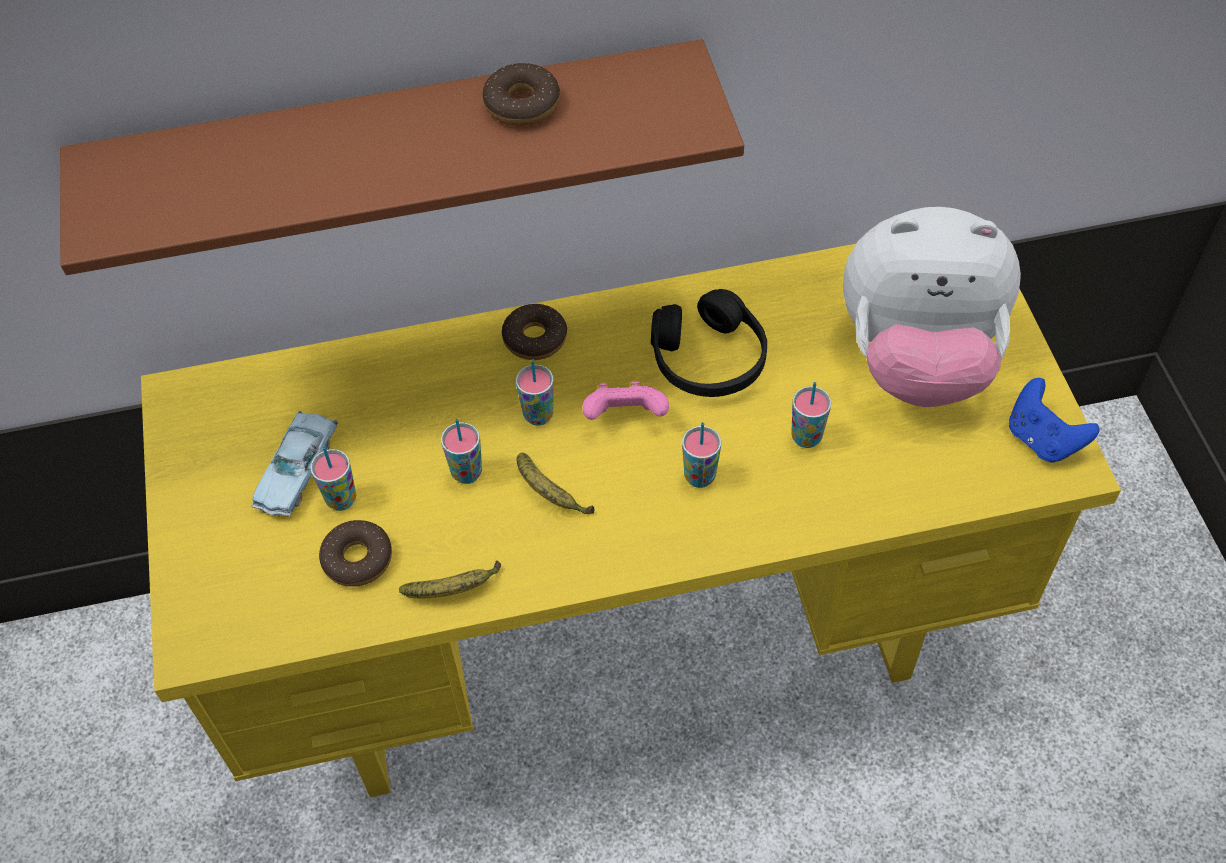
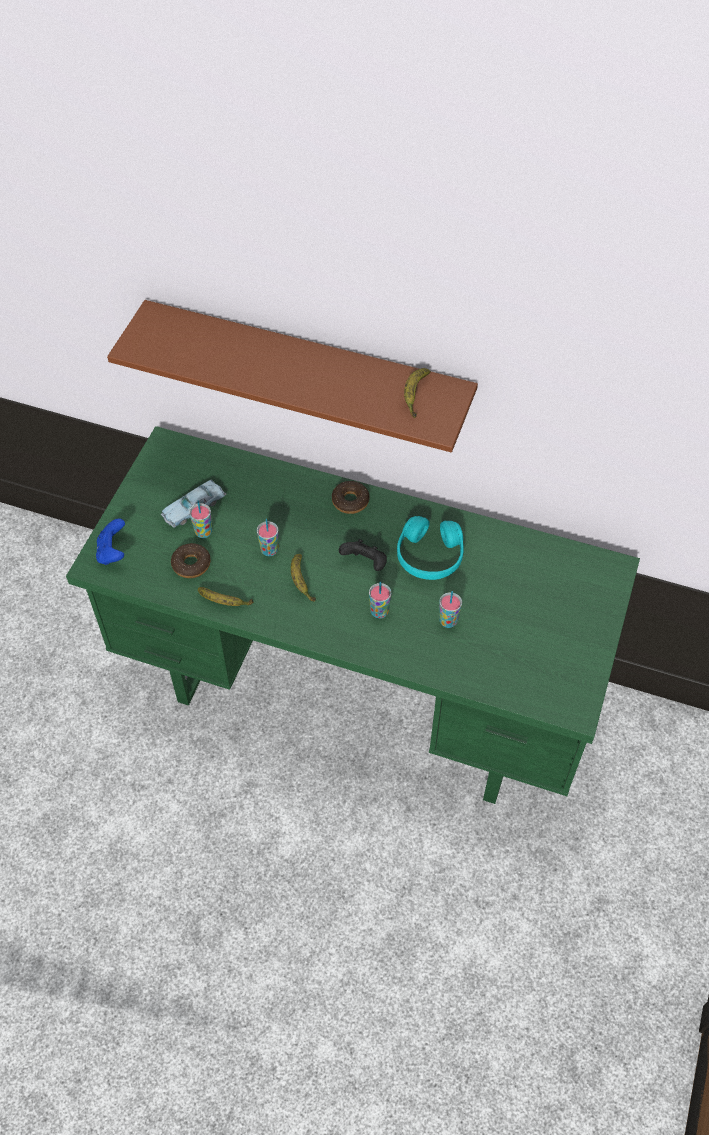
camera: 30 degrees right, 0 degrees up
yellow desk [141,244,1121,797] -> green desk [66,426,640,804]
donut [482,63,560,126] -> none
cup [516,359,554,426] -> none
pink game controller [583,381,669,420] -> black game controller [339,539,387,571]
black headphones [651,289,767,397] -> turquoise headphones [397,516,464,580]
plush toy [843,207,1021,407] -> none
blue game controller [1009,378,1099,463] -> blue game controller moved to [96,518,125,565]
none -> banana [404,368,431,418]

